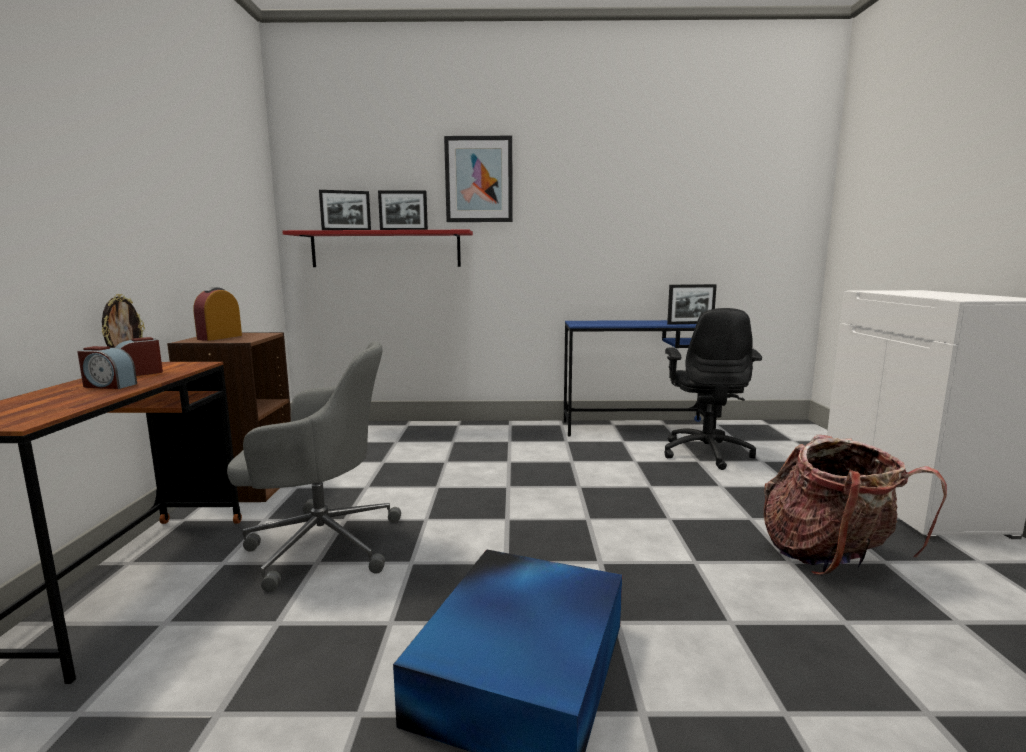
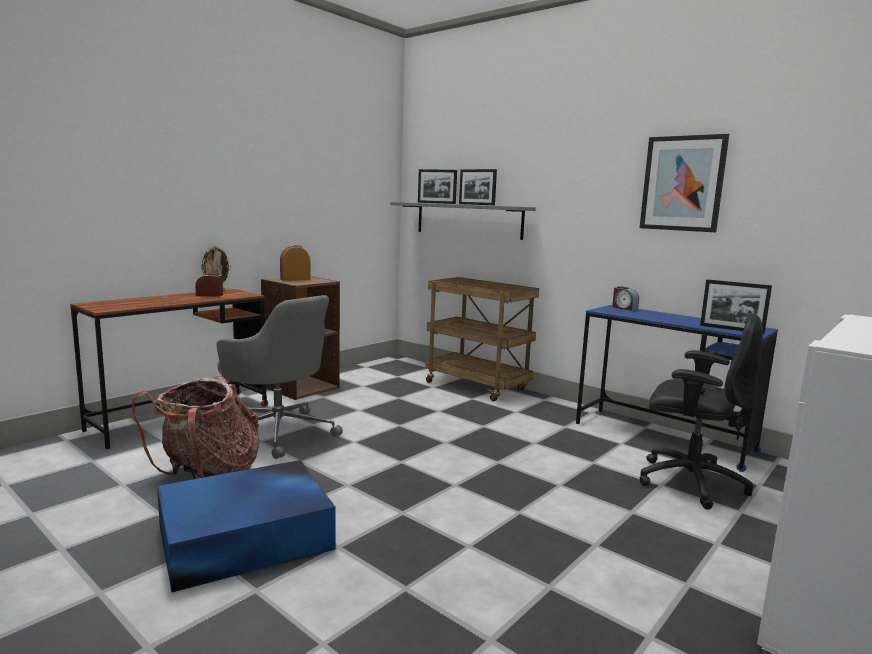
camera: 40 degrees right, 0 degrees up
alarm clock [77,346,137,389] -> alarm clock moved to [612,286,639,311]
red shelf [282,230,473,267] -> grey shelf [390,202,536,240]
picture [444,136,513,222] -> picture moved to [640,134,729,232]
black office chair [664,308,762,470] -> black office chair turned 105 degrees counterclockwise [640,314,763,510]
backpack [764,435,947,576] -> backpack moved to [132,376,259,479]
none -> brown cart [425,277,539,401]

